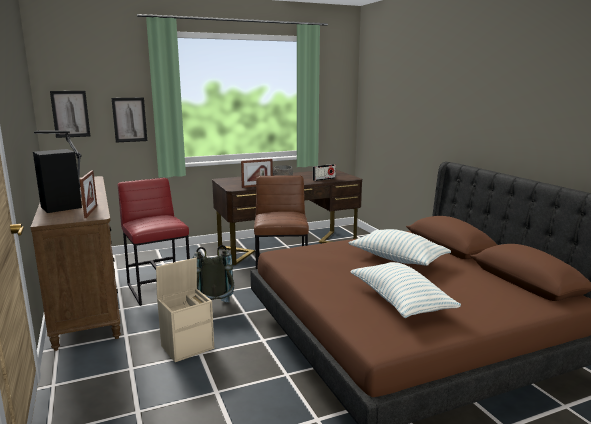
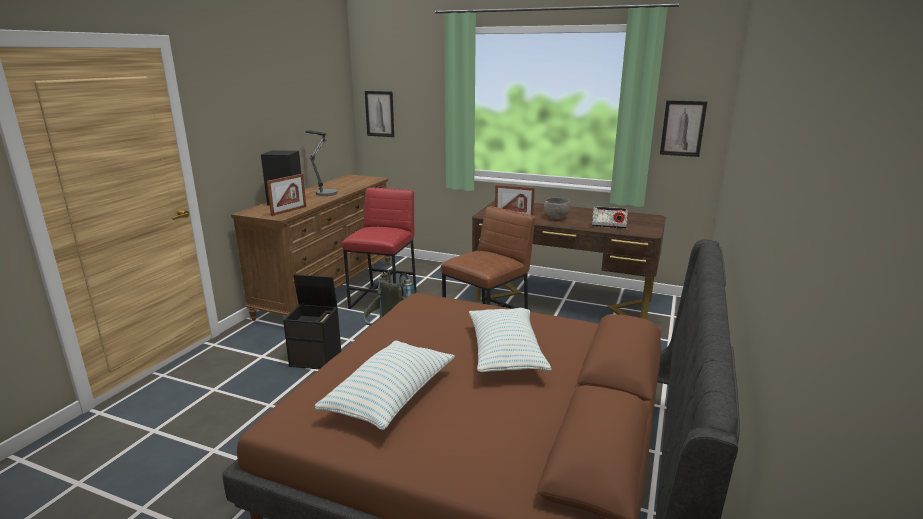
camera: 45 degrees right, 5 degrees up
picture [111,97,147,142] -> picture moved to [660,100,707,157]
beige storage box [156,258,214,362] -> black storage box [283,274,341,369]

